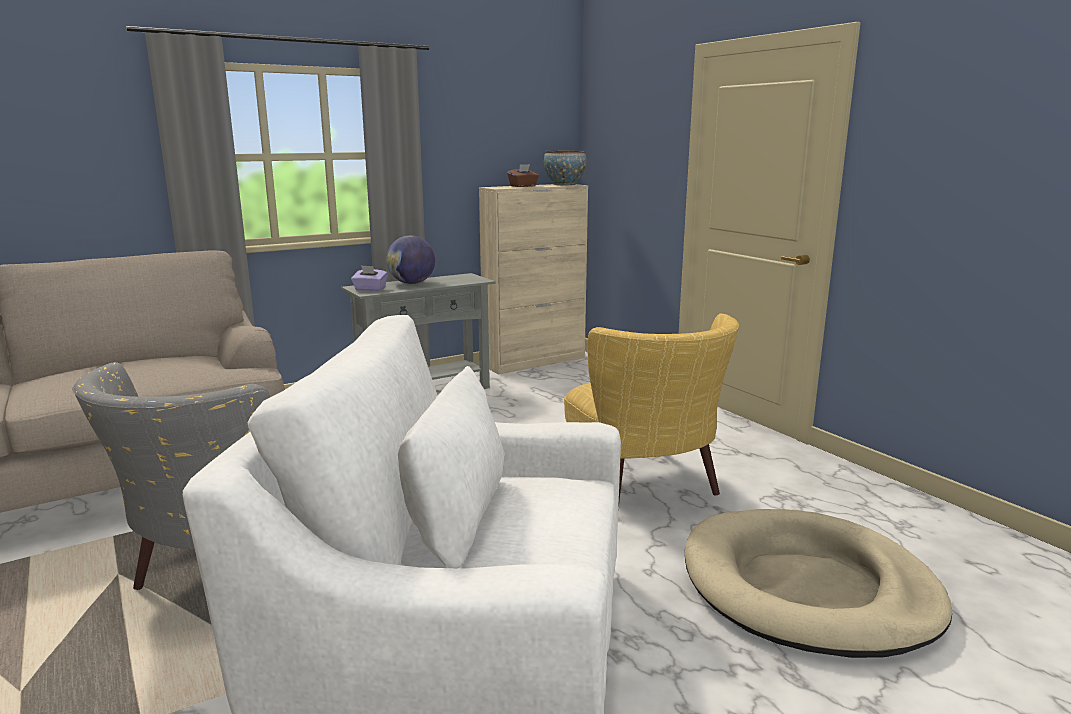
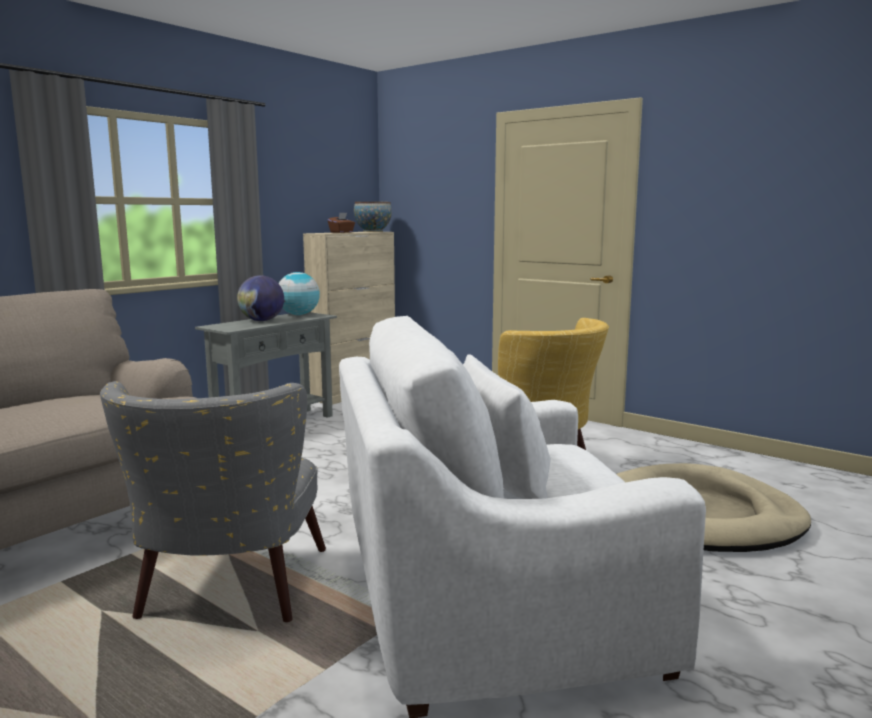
camera: 20 degrees left, 5 degrees down
purple tissue box [351,265,388,291] -> none
none -> globe [279,272,320,315]

